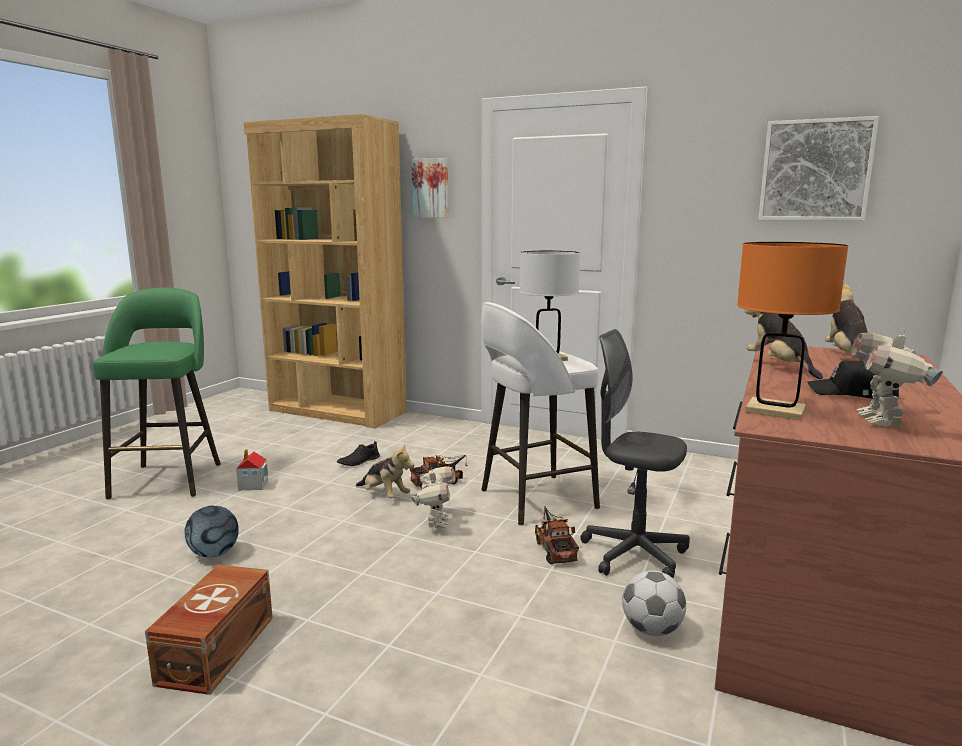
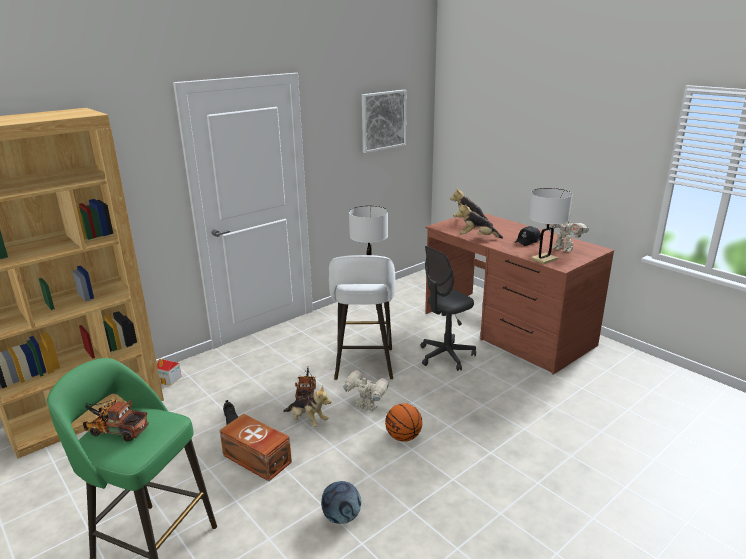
camera: 65 degrees left, 10 degrees up
brown storage box [145,565,273,695] -> brown storage box moved to [220,414,292,481]
toy house [236,449,268,490] -> toy house moved to [157,359,182,386]
plush toy [356,445,414,498] -> plush toy turned 60 degrees clockwise [283,386,332,427]
picture [412,158,448,218] -> none
toy truck [535,506,579,564] -> toy truck moved to [83,399,149,441]
football [622,570,686,636] -> none
orange table lamp [737,242,848,420] -> white table lamp [529,188,572,264]
none -> basketball [385,403,422,442]

